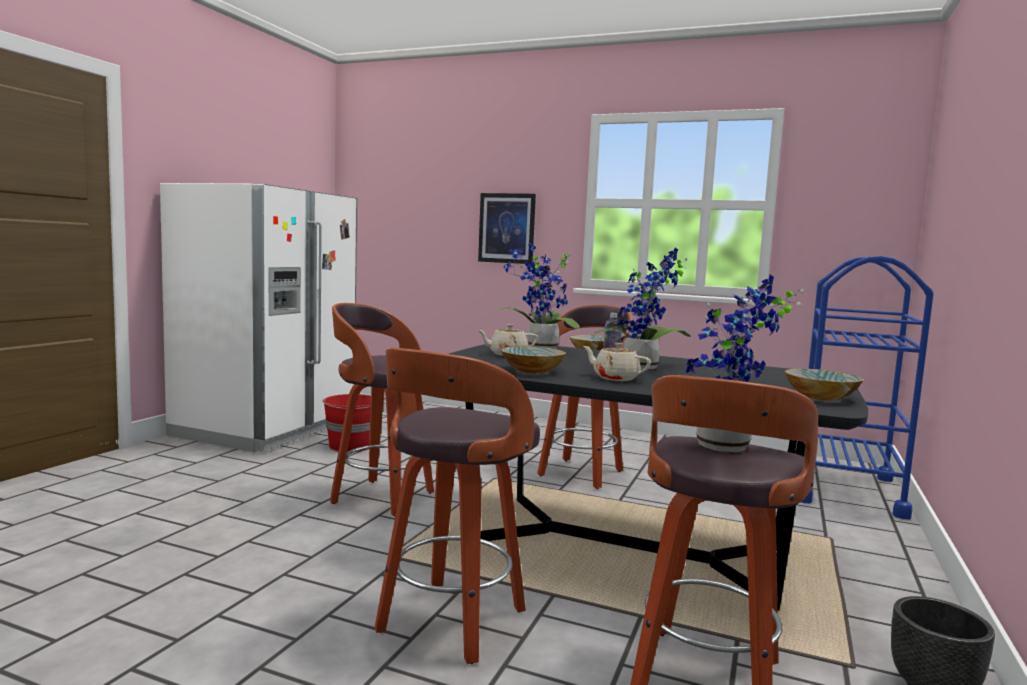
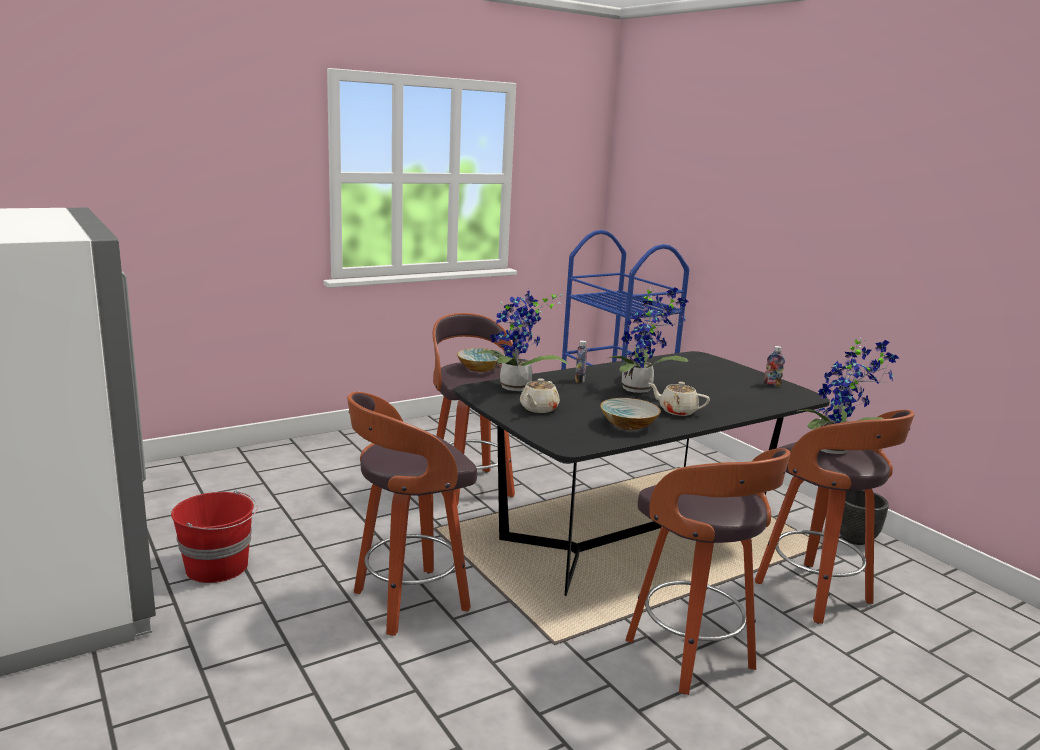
camera: 55 degrees left, 10 degrees up
picture [478,193,536,264] -> none
beige teapot [583,343,651,381] -> beige teapot turned 45 degrees clockwise [649,382,710,416]
bowl [785,369,864,401] -> bottle [764,346,785,387]

